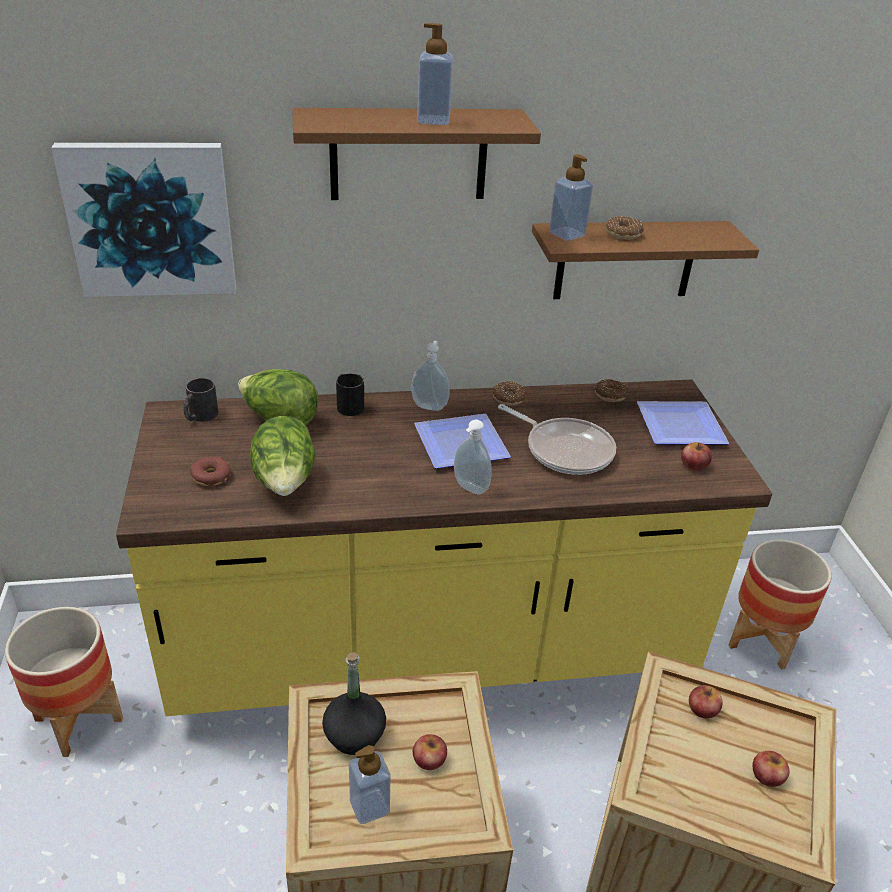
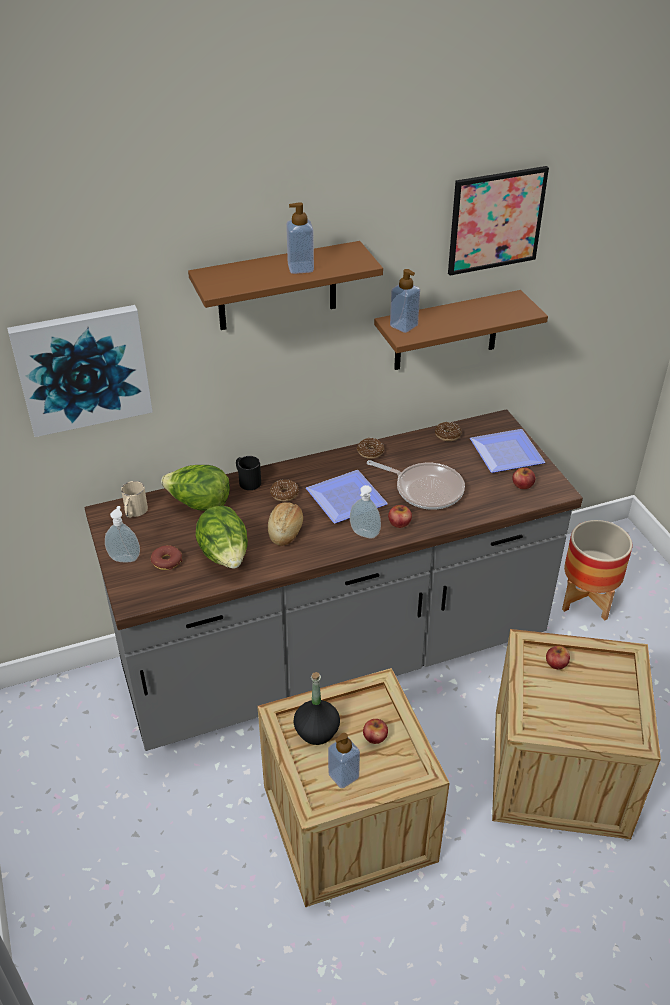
camera: 10 degrees left, 5 degrees up
planter [5,607,123,757] -> none
yellow counter [116,380,772,716] -> grey counter [85,409,583,751]
black mug [183,378,219,422] -> beige mug [121,481,148,518]
soap dispenser [411,341,450,411] -> soap dispenser moved to [105,506,140,562]
donut [606,216,644,240] -> donut moved to [270,479,299,502]
apple [753,751,789,787] -> apple moved to [388,505,412,528]
none -> bread [268,503,303,546]
none -> picture [448,166,549,275]

